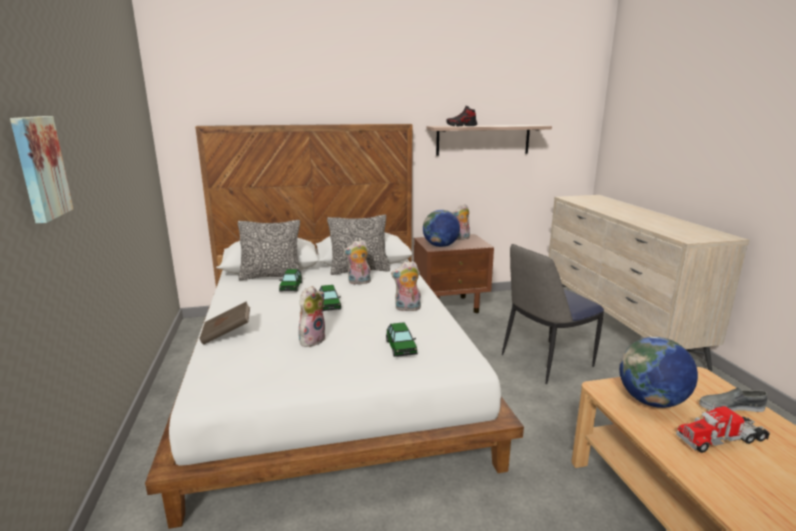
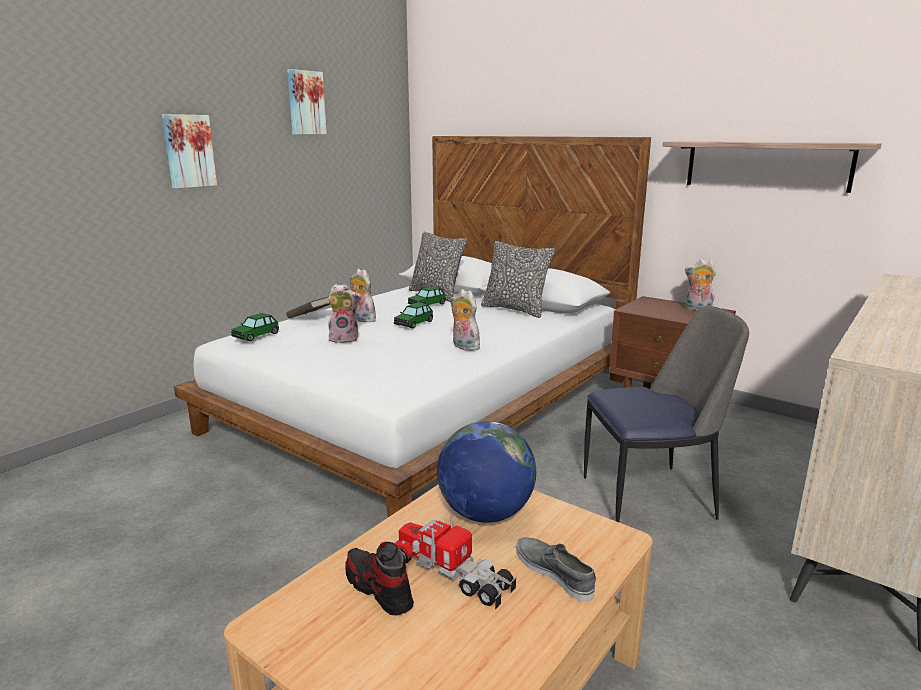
camera: 50 degrees right, 0 degrees up
plush toy [343,240,371,284] -> plush toy moved to [350,269,376,322]
toy car [386,322,418,357] -> toy car moved to [231,313,279,341]
globe [423,210,460,247] -> none
shoe [446,106,477,126] -> shoe moved to [346,541,414,615]
chair [502,244,604,384] -> chair turned 150 degrees clockwise [584,306,749,522]
none -> picture [287,69,327,135]

